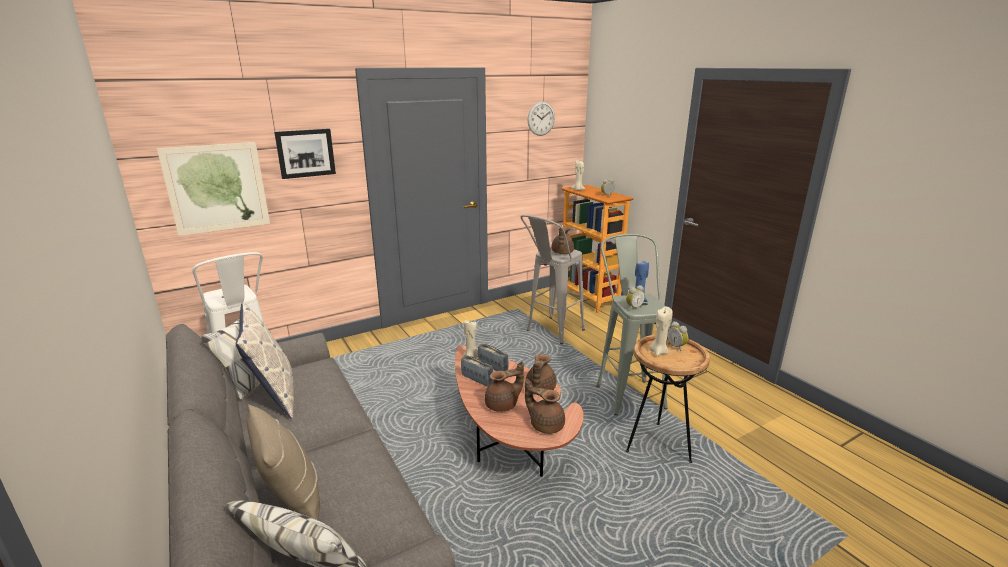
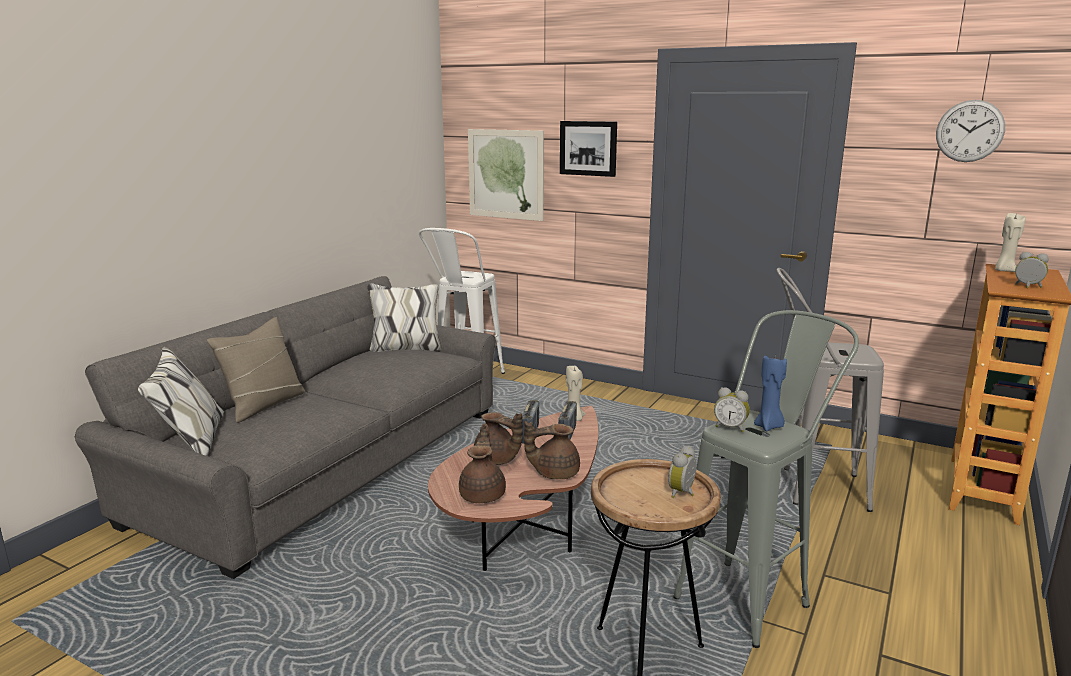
camera: 60 degrees right, 5 degrees down
pillow [236,302,294,419] -> none
brown teapot [551,227,574,254] -> none
beige candle [649,306,673,356] -> none

